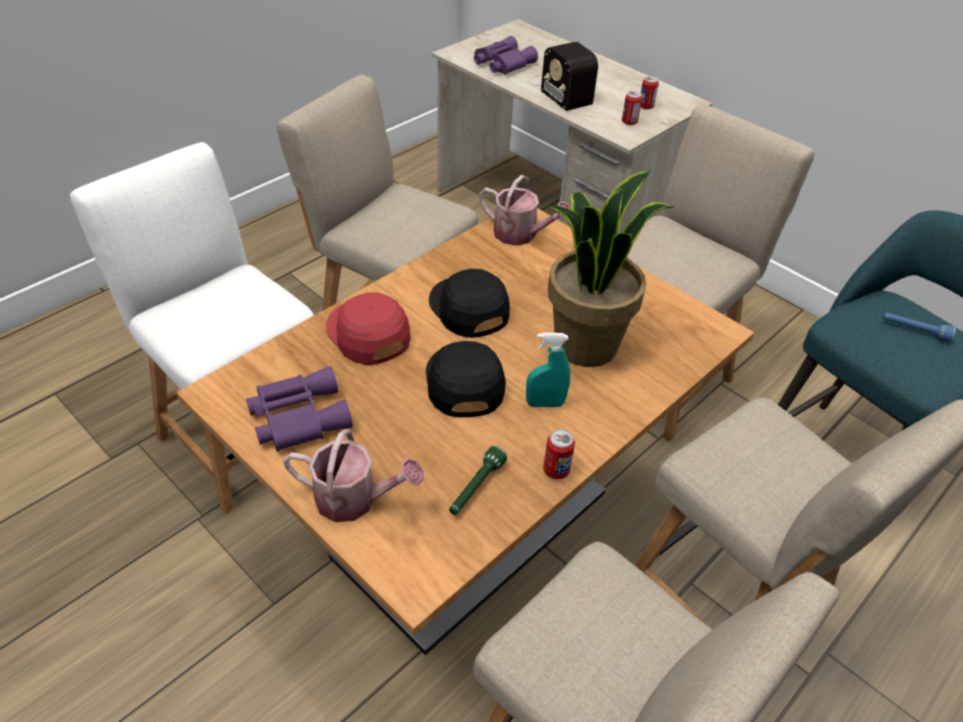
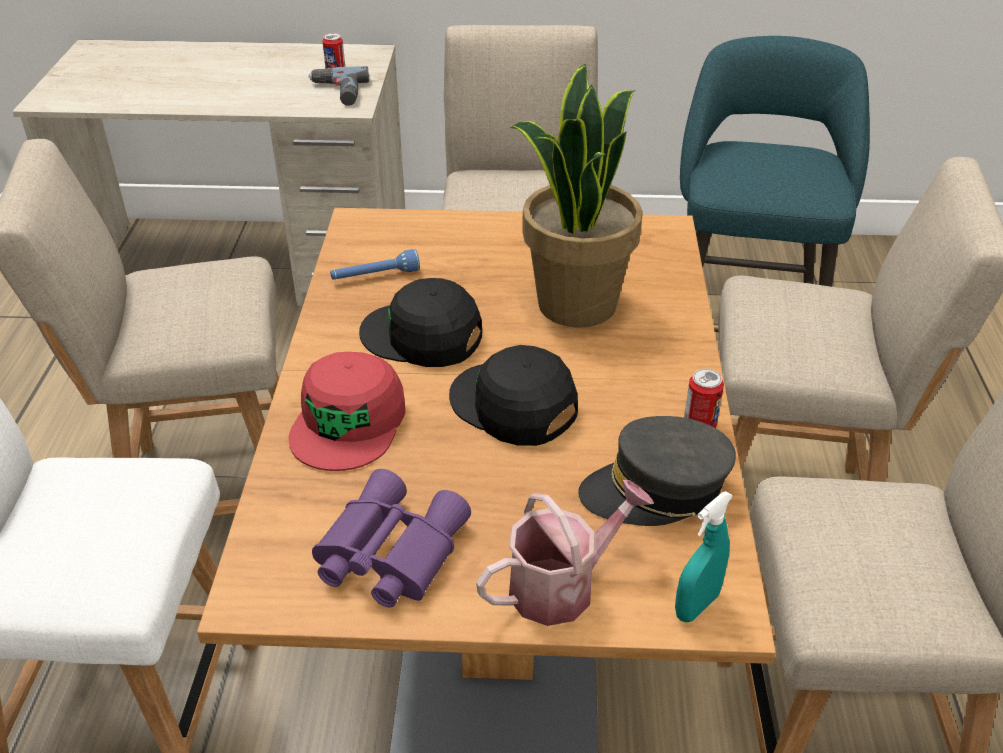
camera: 40 degrees left, 5 degrees down
red cap [326,292,411,365] -> red cap turned 90 degrees counterclockwise [288,352,405,471]
green flashlight [449,446,507,515] -> grey cap [578,416,736,526]
purple binoculars [474,36,538,75] -> none
watering can [479,175,571,246] -> none
turquoise spray bottle [526,333,570,407] -> turquoise spray bottle moved to [675,491,733,622]
radio [528,42,598,111] -> none
can [622,91,642,125] -> power drill [308,66,369,106]
blue flashlight [883,313,956,342] -> blue flashlight moved to [330,249,420,280]

